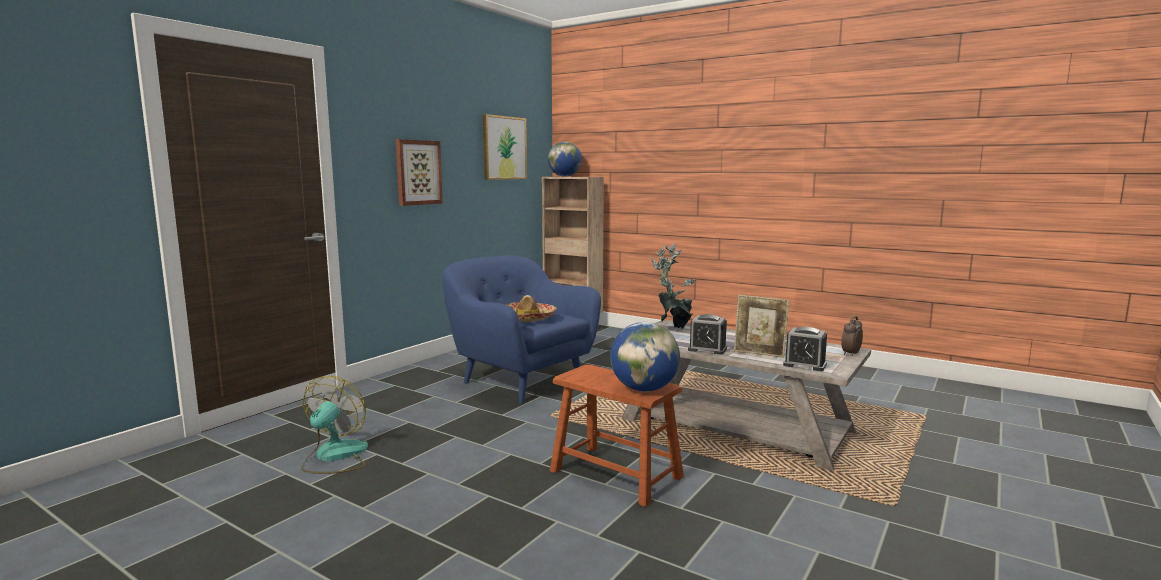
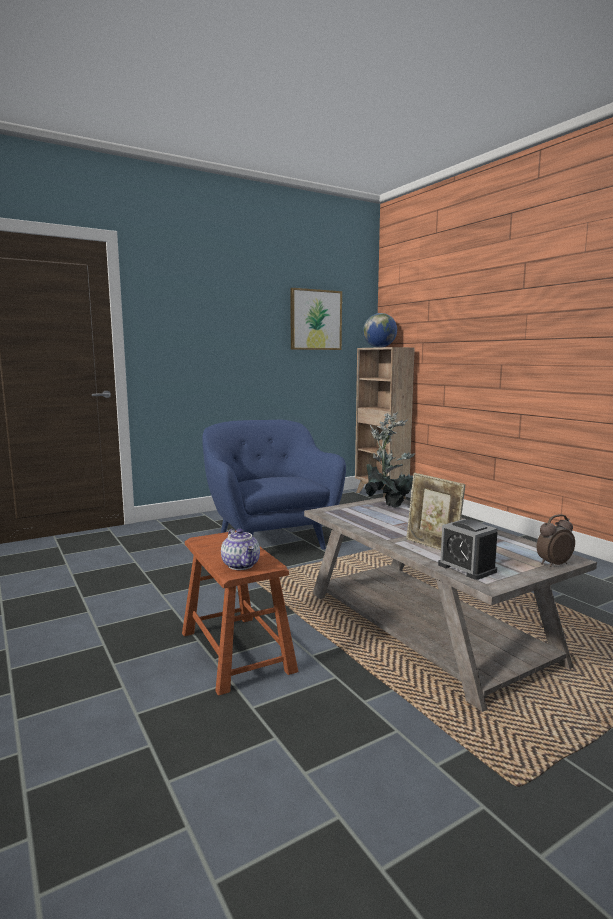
camera: 25 degrees right, 0 degrees up
fan [301,376,368,474] -> none
picture [396,139,443,206] -> none
hat [505,295,557,322] -> none
globe [610,322,680,392] -> teapot [221,529,260,570]
alarm clock [688,314,727,355] -> none

